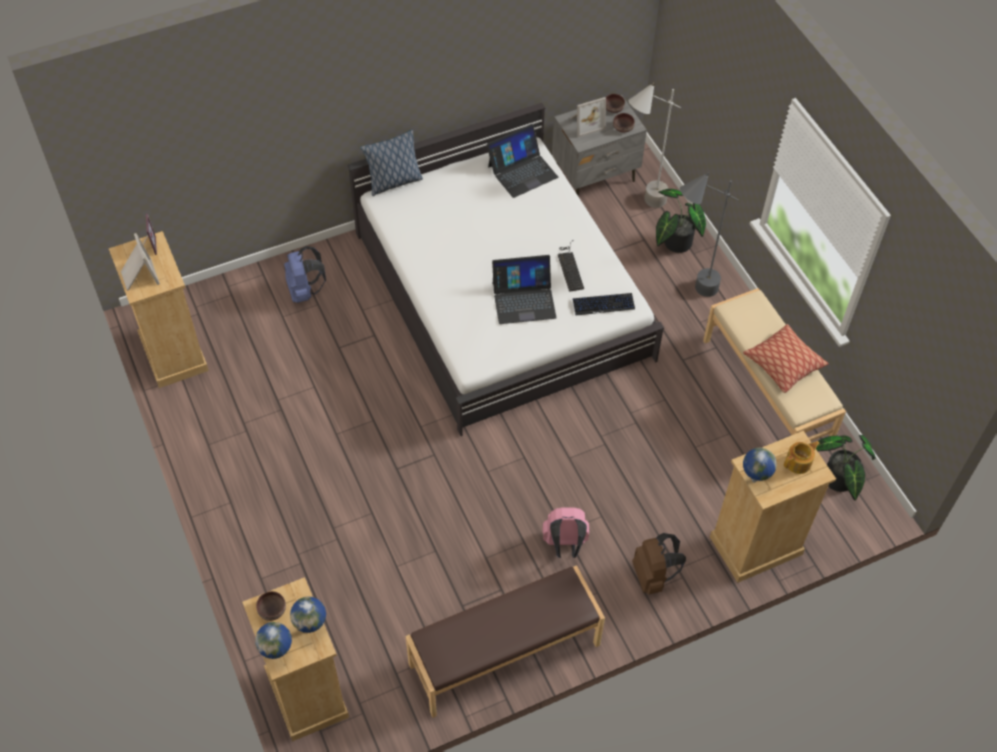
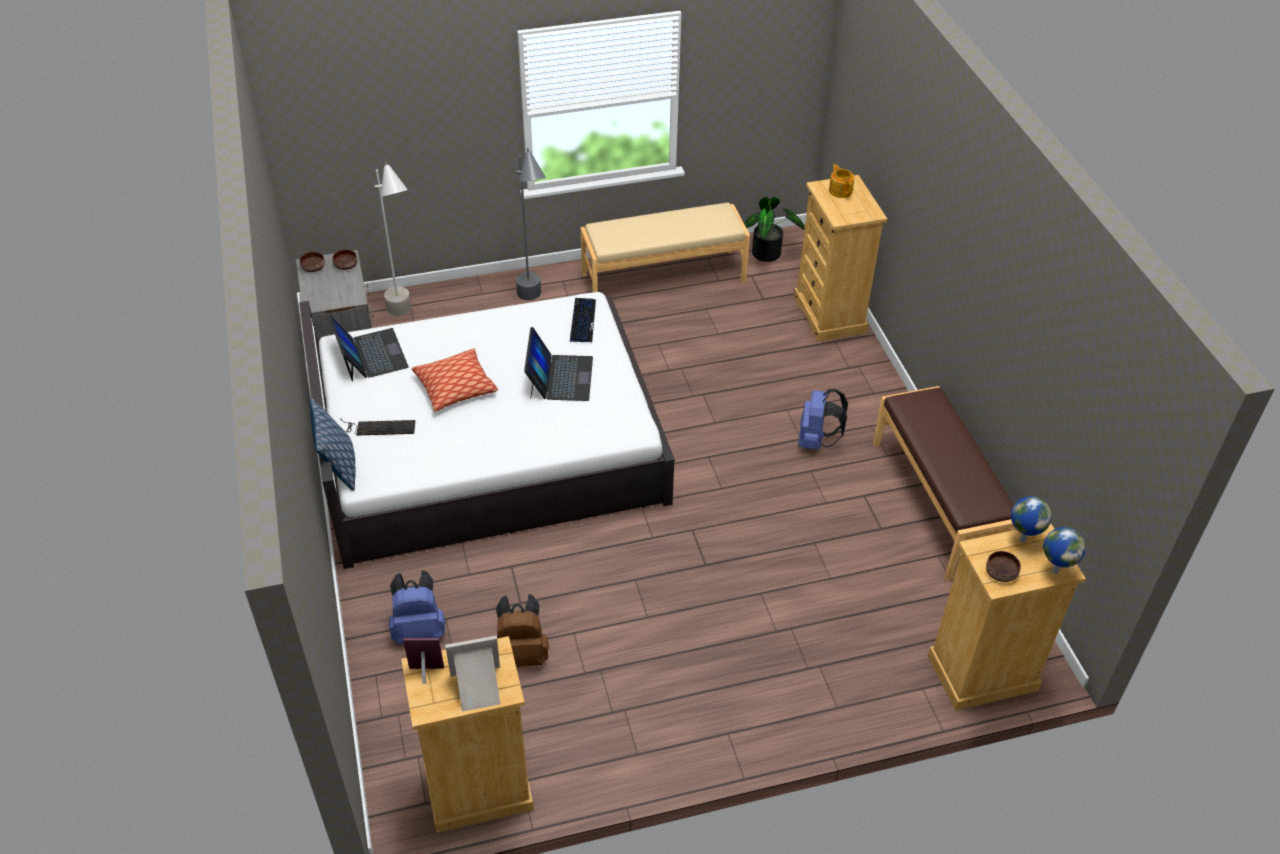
camera: 80 degrees left, 10 degrees down
pink backpack [542,507,589,558] -> blue backpack [798,389,848,449]
keyboard [558,240,584,292] -> keyboard moved to [340,418,415,435]
picture frame [570,97,606,137] -> none
brown backpack [632,533,686,595] -> brown backpack moved to [496,594,549,667]
potted plant [656,189,706,253] -> none
pillow [743,324,829,393] -> pillow moved to [412,348,498,412]
globe [743,447,777,483] -> none

